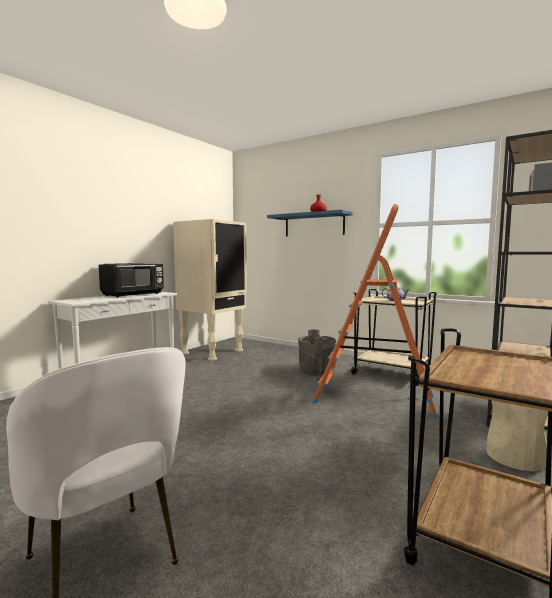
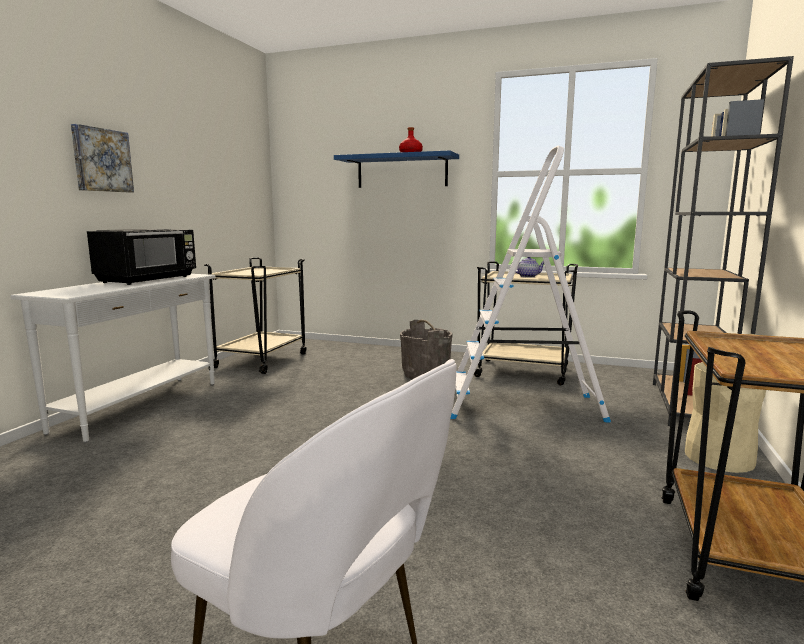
camera: 15 degrees left, 5 degrees up
beige cabinet [173,219,247,360] -> beige cart [204,257,307,374]
orange step ladder [312,204,438,418] -> white step ladder [450,145,611,422]
none -> picture [71,124,134,192]

